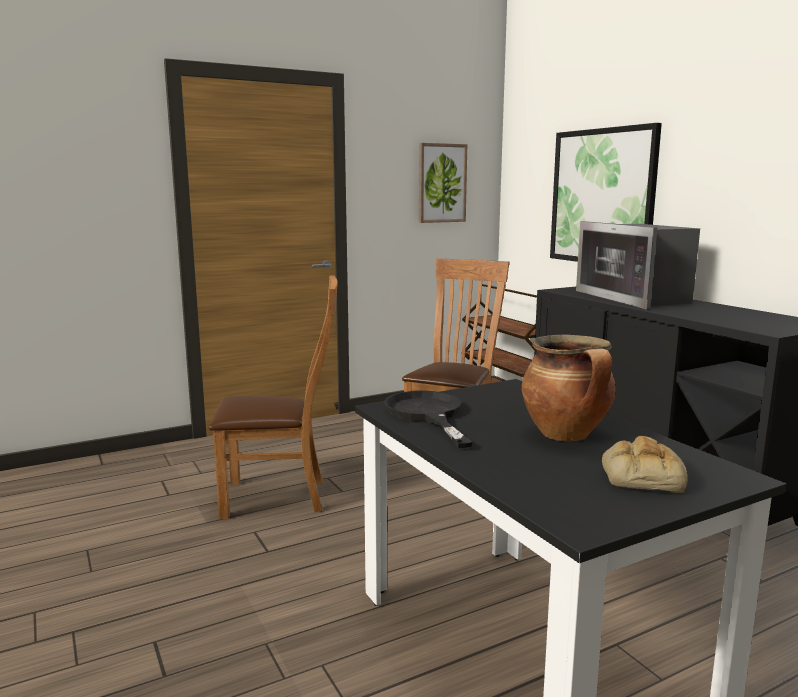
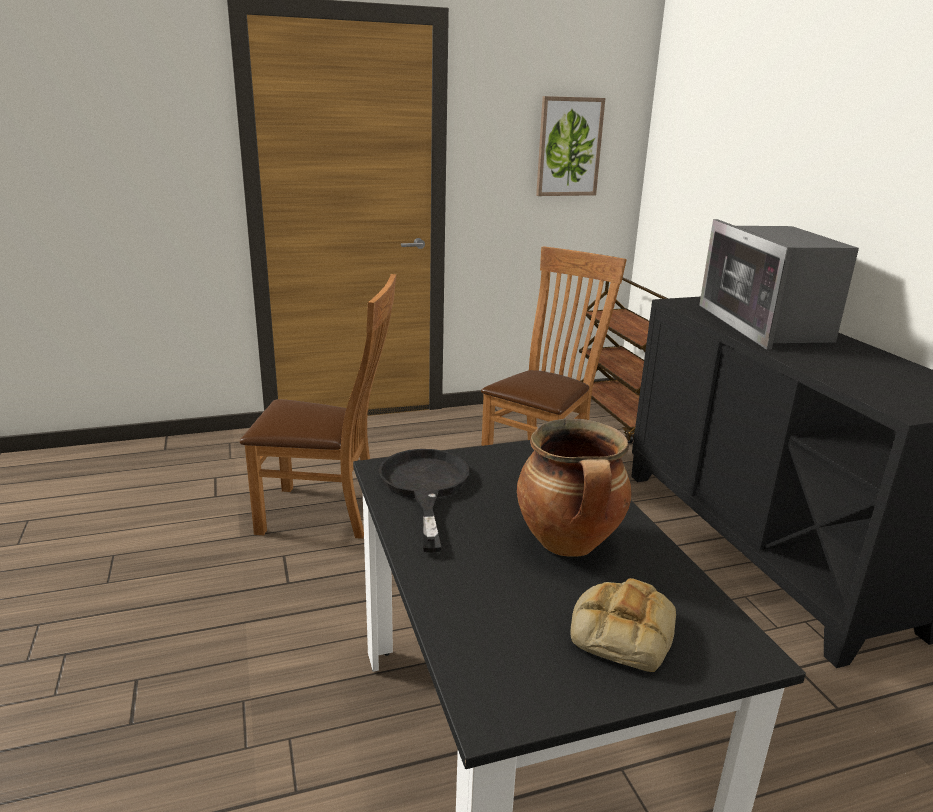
camera: 10 degrees right, 10 degrees up
picture [550,123,662,262] -> none

